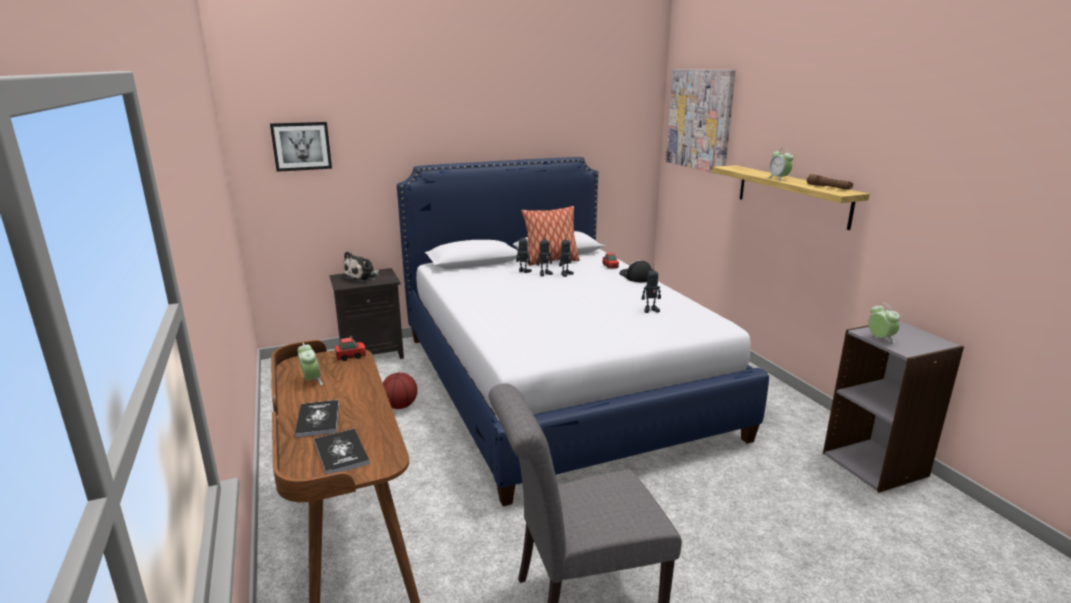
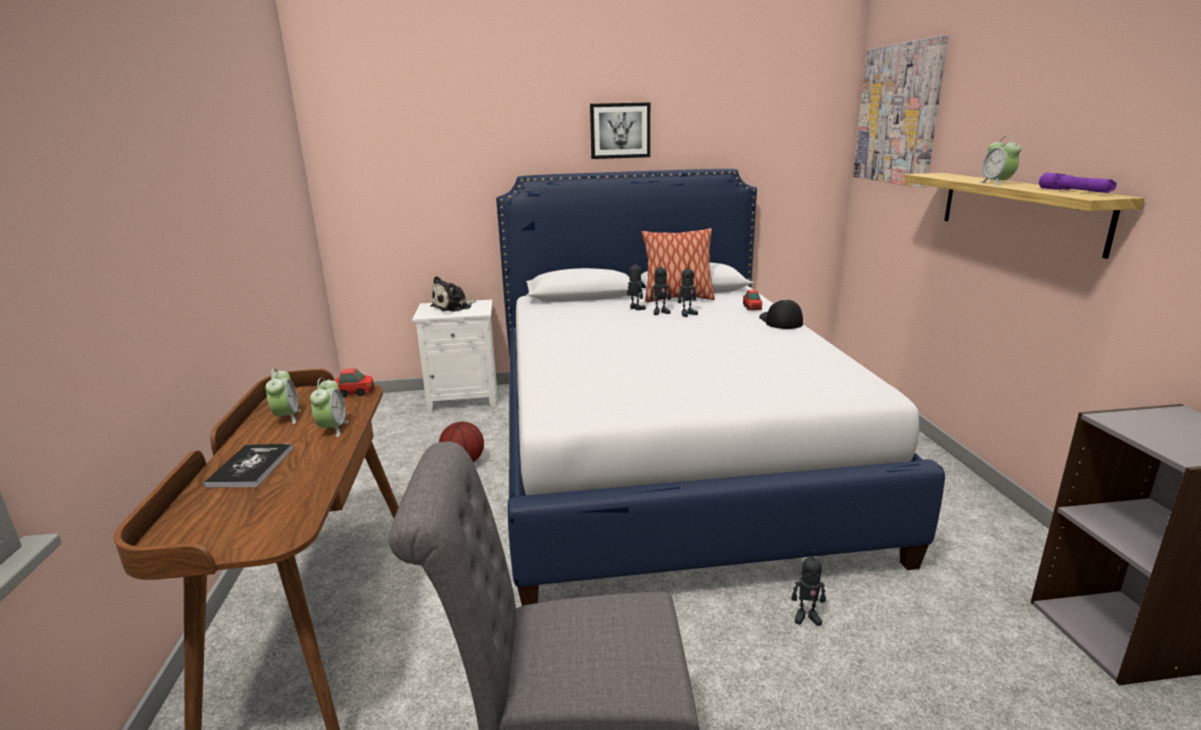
camera: 15 degrees right, 0 degrees up
picture [270,122,332,172] -> picture moved to [590,102,650,159]
book [314,429,370,475] -> none
black nightstand [329,268,404,359] -> white nightstand [412,300,497,412]
toy robot [642,264,661,313] -> toy robot moved to [791,550,826,626]
brown flashlight [807,174,853,190] -> purple flashlight [1039,173,1117,193]
alarm clock [868,303,900,343] -> alarm clock moved to [310,377,349,437]

